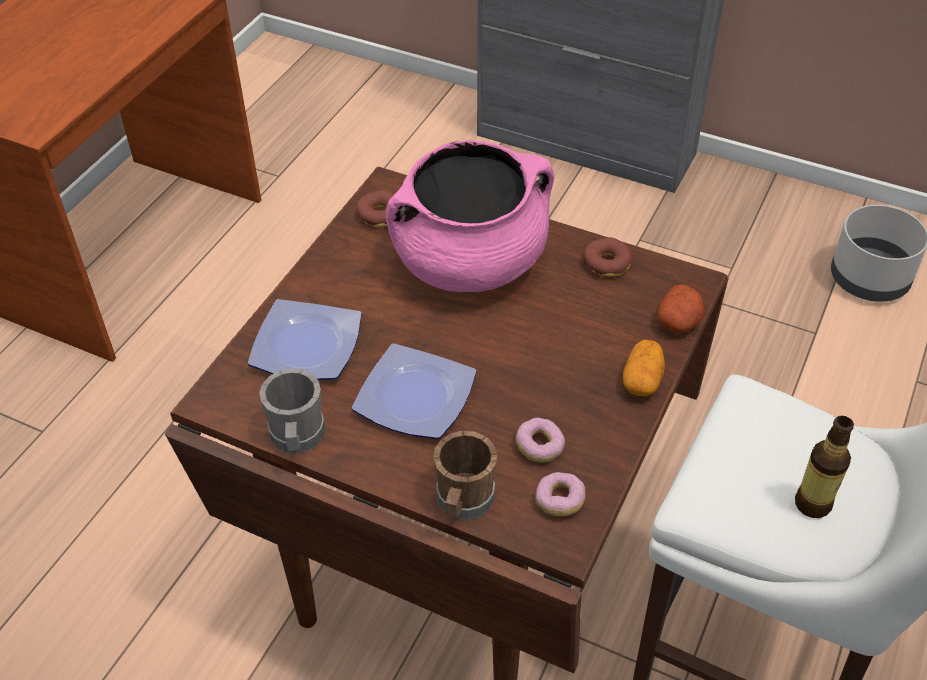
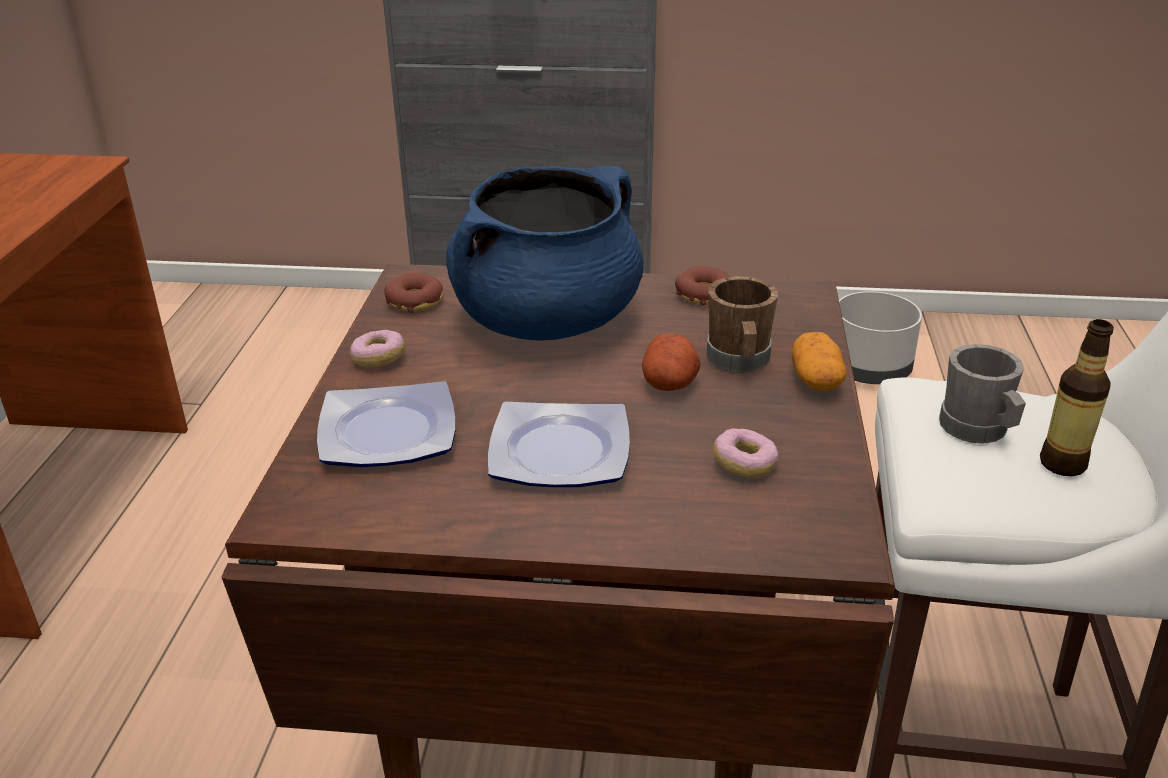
camera: 20 degrees left, 15 degrees down
grey mug [259,368,325,454] -> grey mug moved to [939,344,1026,444]
pink cooking pot [386,140,554,292] -> blue cooking pot [446,166,644,341]
brown mug [433,431,497,520] -> brown mug moved to [706,276,778,373]
donut [536,472,586,517] -> donut moved to [350,330,405,367]
potato [657,285,704,333] -> potato moved to [642,334,700,391]

